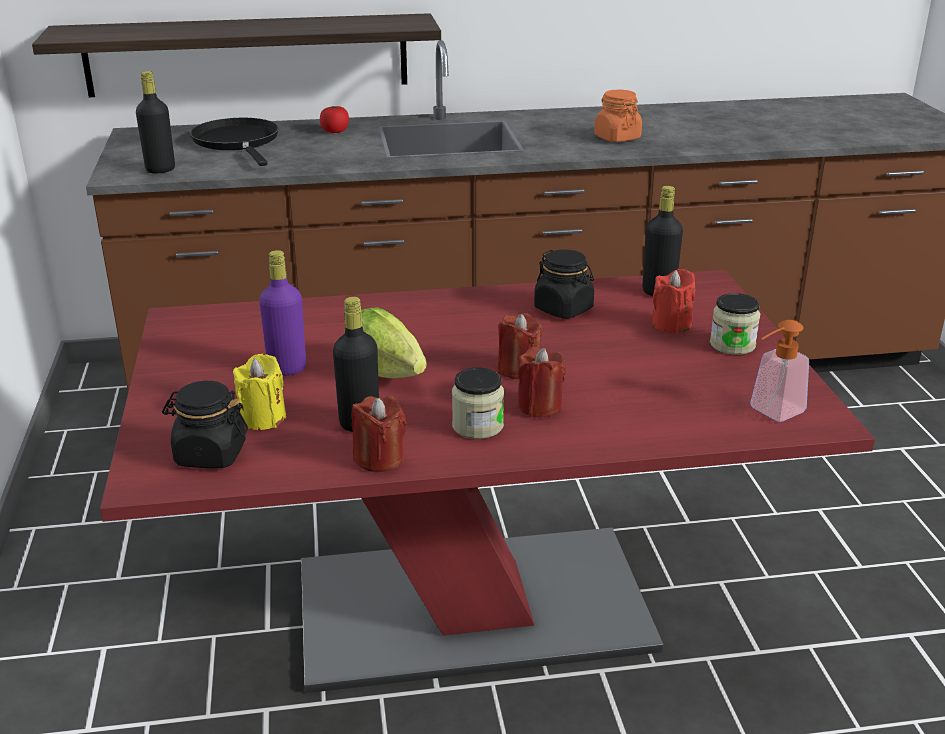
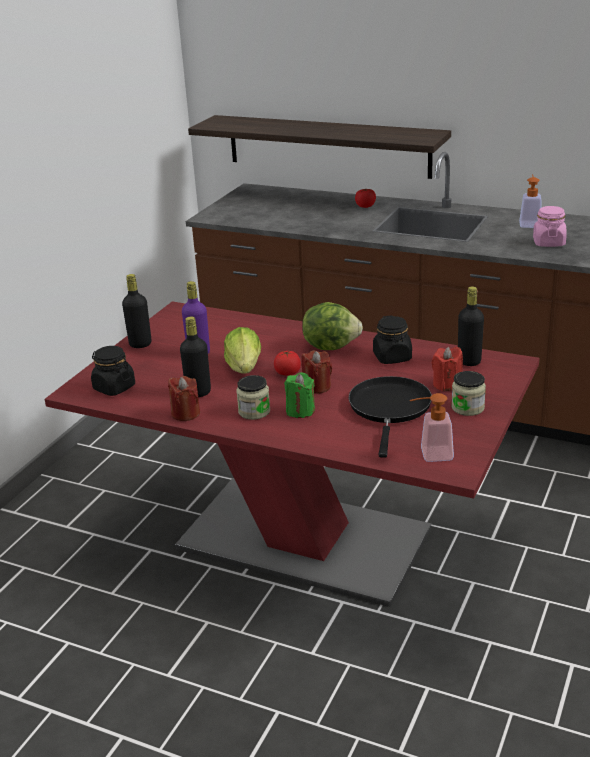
camera: 35 degrees right, 0 degrees up
black bottle [136,71,175,173] -> black bottle moved to [122,274,152,348]
black frying pan [190,118,278,166] -> black frying pan moved to [349,376,432,458]
yellow candle [233,354,286,430] -> none
red candle [517,347,566,418] -> green candle [284,372,315,418]
orange jar [594,90,642,142] -> pink jar [533,206,567,247]
none -> tomato [274,351,301,376]
none -> lettuce [302,302,363,350]
none -> soap dispenser [519,174,542,228]

